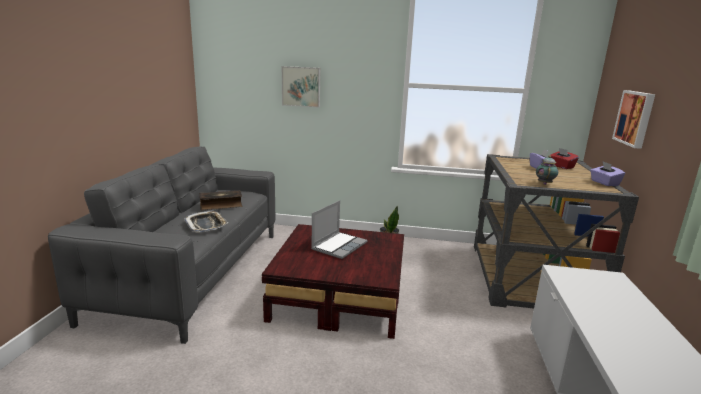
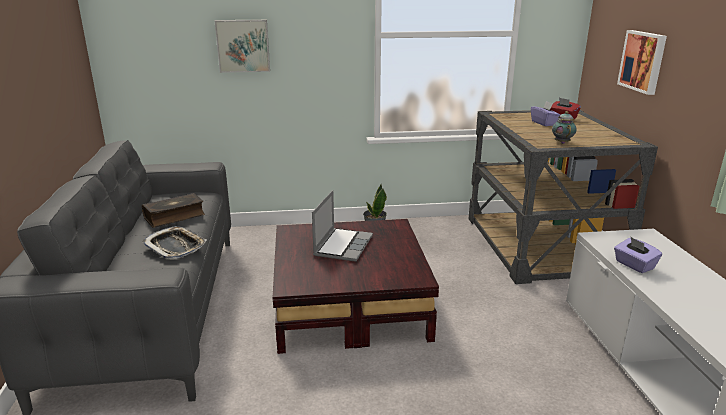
camera: 15 degrees left, 5 degrees up
purple tissue box [590,162,625,186] -> purple tissue box moved to [614,237,662,273]

